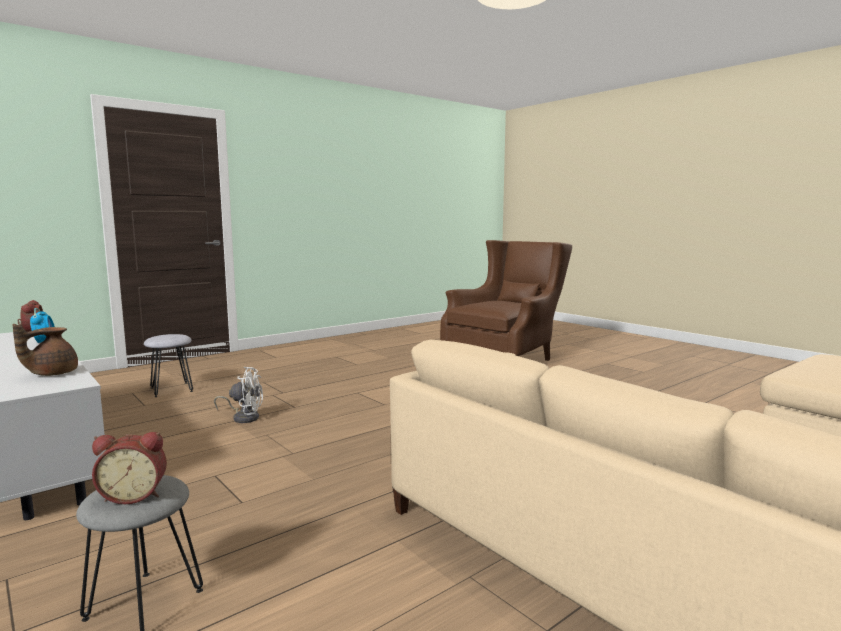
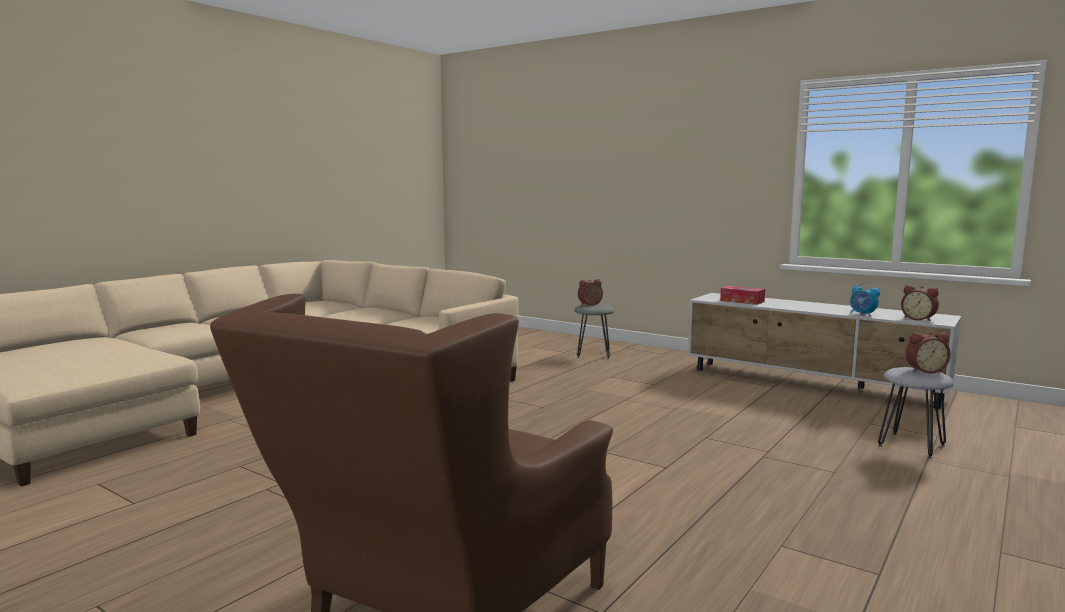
camera: 165 degrees right, 0 degrees up
brown teapot [13,324,78,376] -> tissue box [720,286,765,305]
white fan [214,367,263,423] -> none
none -> alarm clock [905,332,951,373]

